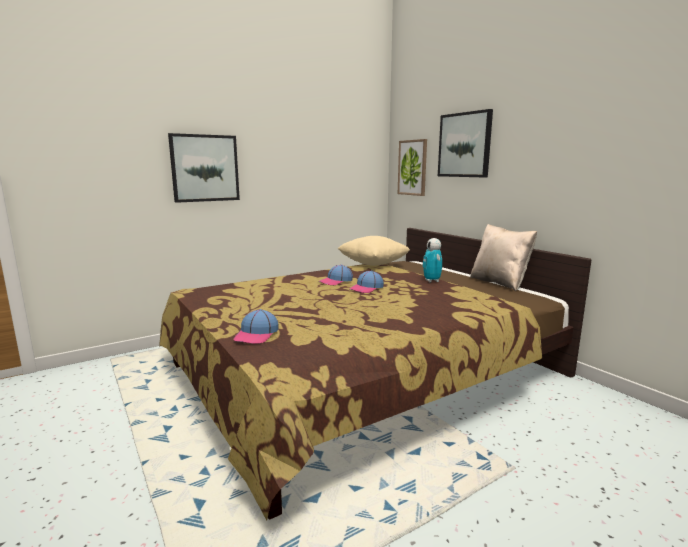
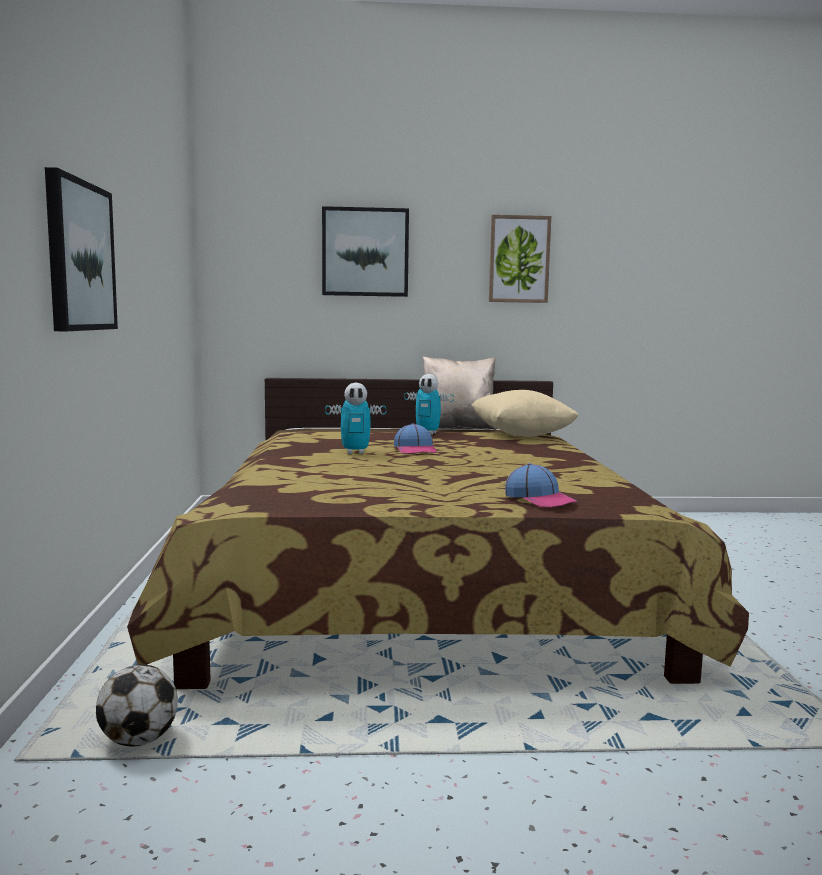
camera: 60 degrees left, 5 degrees down
cap [319,265,353,285] -> toy robot [325,383,386,454]
beige pillow [338,236,410,266] -> beige pillow moved to [471,390,579,437]
picture [398,139,427,196] -> picture moved to [489,215,551,303]
none -> football [96,664,178,747]

